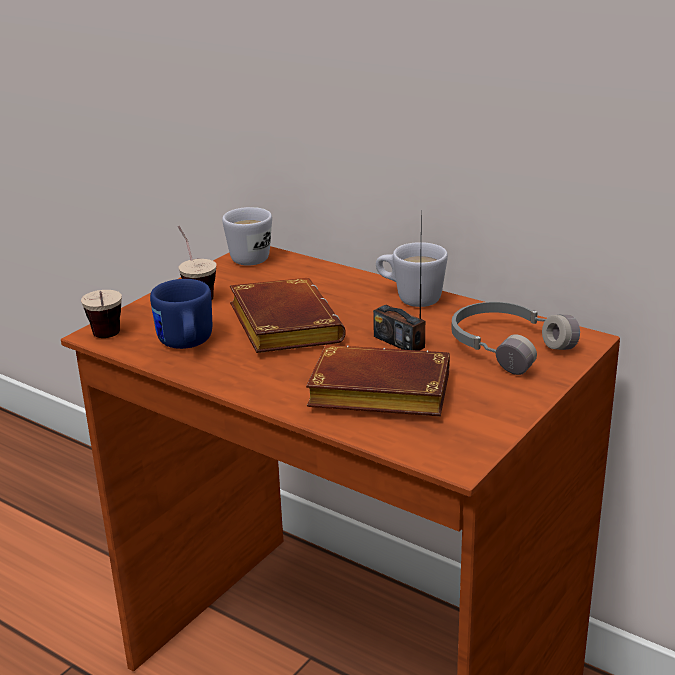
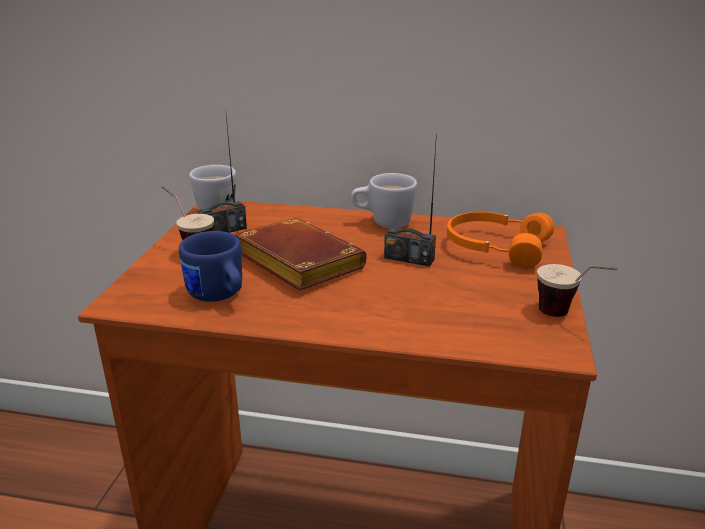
camera: 25 degrees left, 0 degrees up
cup [81,290,122,338] -> cup moved to [537,264,617,317]
brown book [306,345,450,416] -> none
grey headphones [451,302,580,375] -> orange headphones [447,212,554,268]
none -> radio [198,116,247,233]

